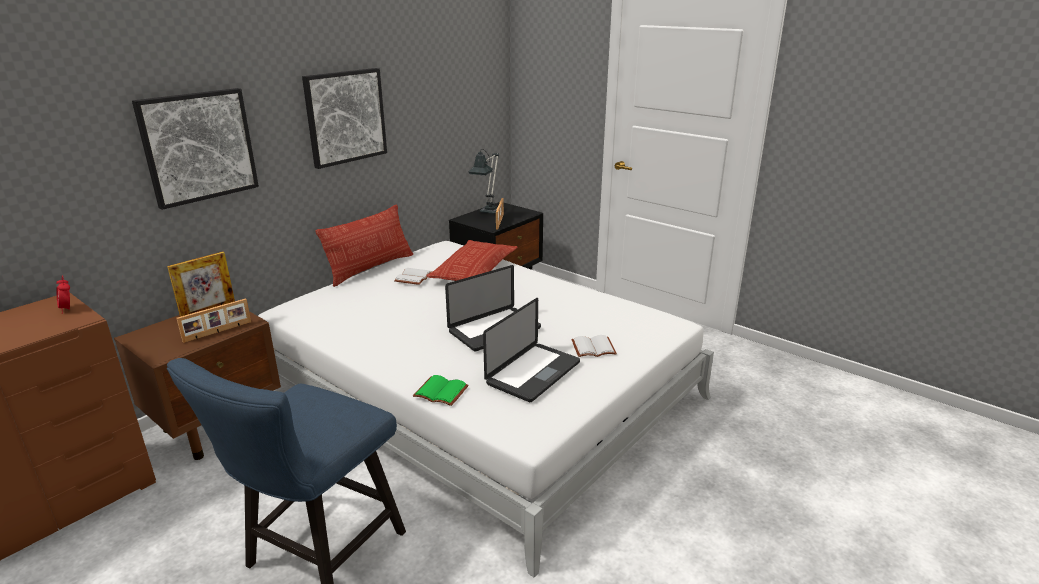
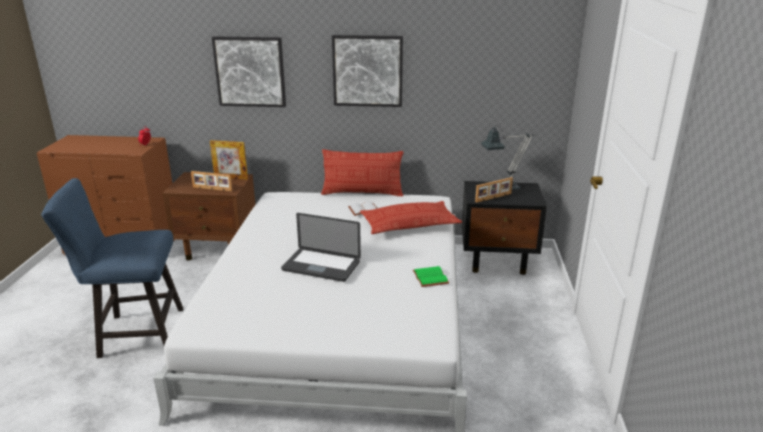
camera: 55 degrees right, 0 degrees up
green book [413,375,469,406] -> green book moved to [413,266,449,287]
laptop [483,298,580,402] -> none
white book [571,335,617,357] -> none

